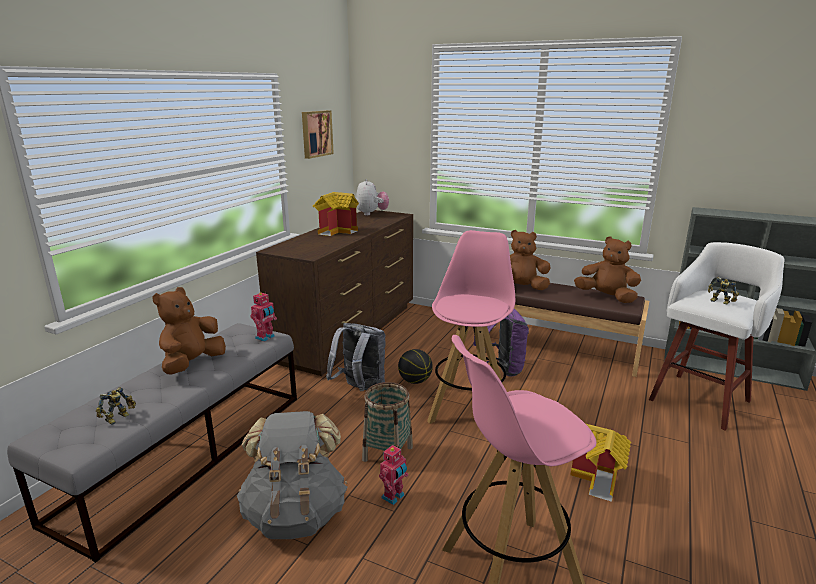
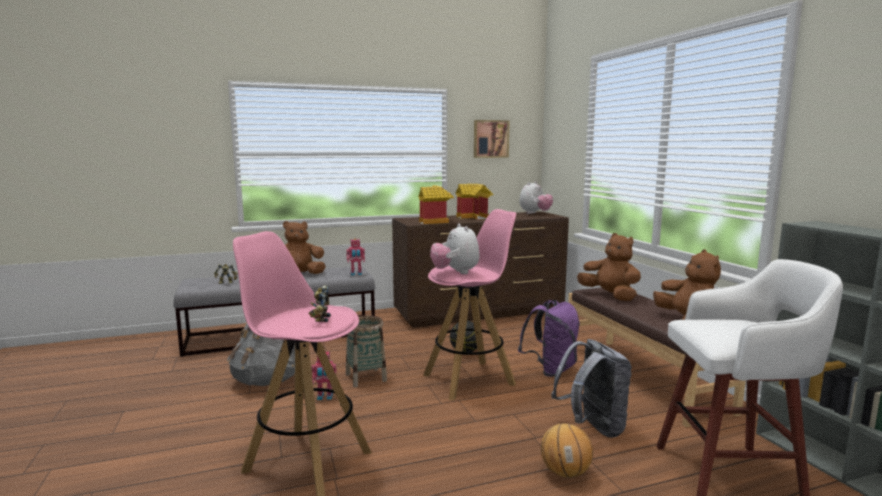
camera: 45 degrees right, 10 degrees down
grey backpack [326,323,386,391] -> grey backpack moved to [551,339,632,438]
toy house [571,424,631,502] -> toy house moved to [418,185,454,224]
toy robot [708,277,739,304] -> toy robot moved to [309,285,331,322]
none -> plush toy [430,224,479,274]
none -> basketball [541,423,593,478]

